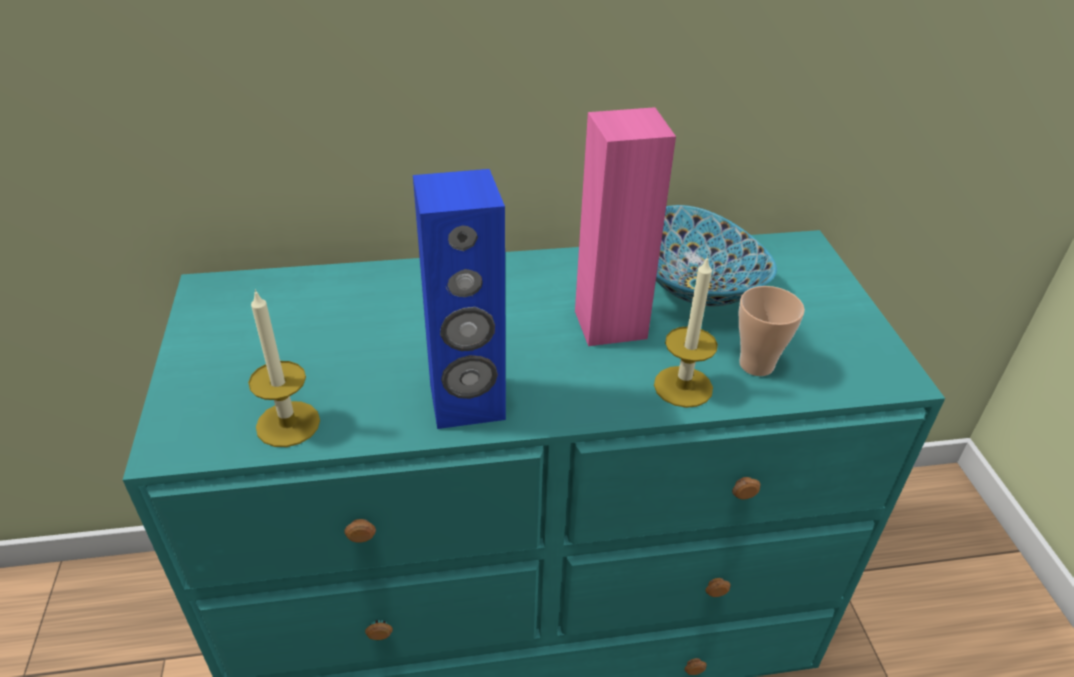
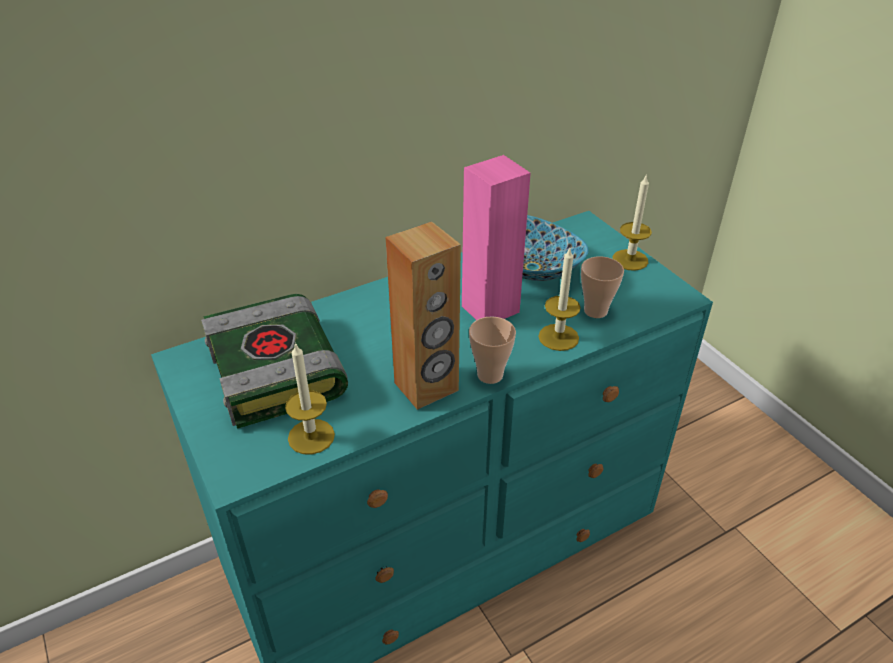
camera: 20 degrees left, 0 degrees up
blue speaker [413,169,506,429] -> brown speaker [386,221,461,410]
none -> book [201,294,348,429]
none -> cup [469,316,516,384]
none -> candle [612,174,652,271]

